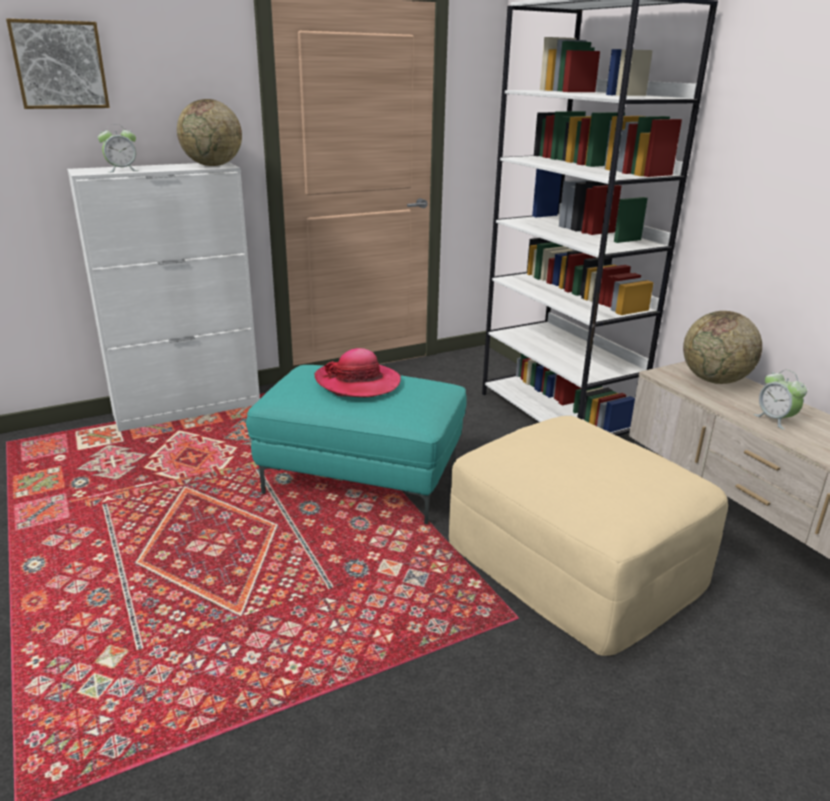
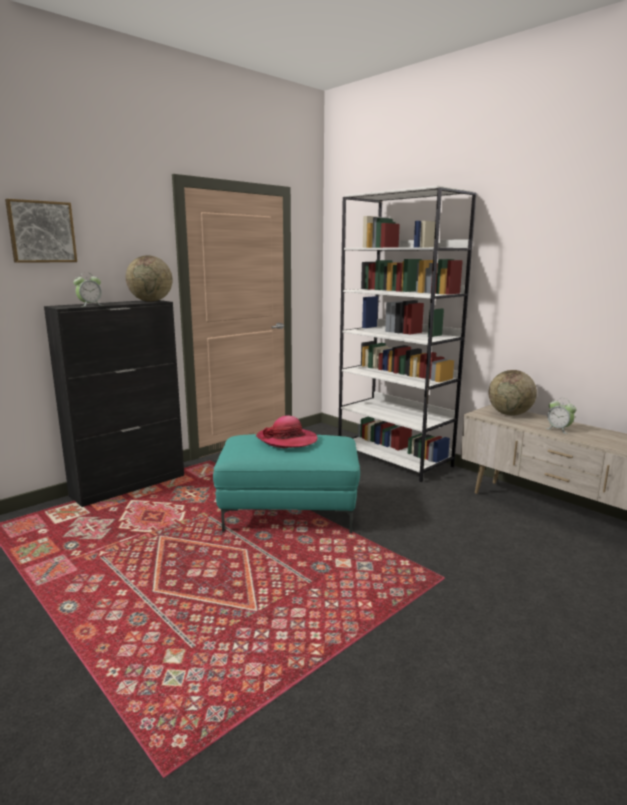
camera: 15 degrees left, 10 degrees down
white cabinet [67,162,260,432] -> black cabinet [44,300,184,507]
beige ottoman [449,416,728,656] -> none

